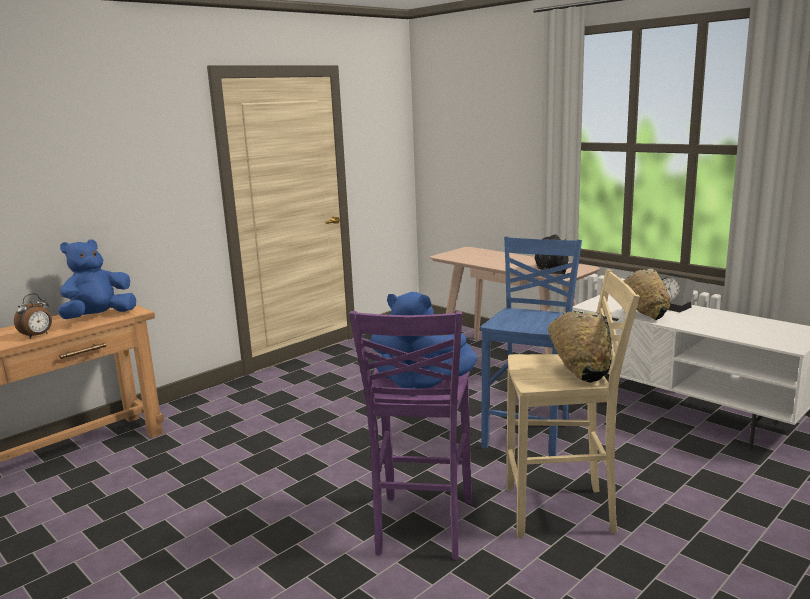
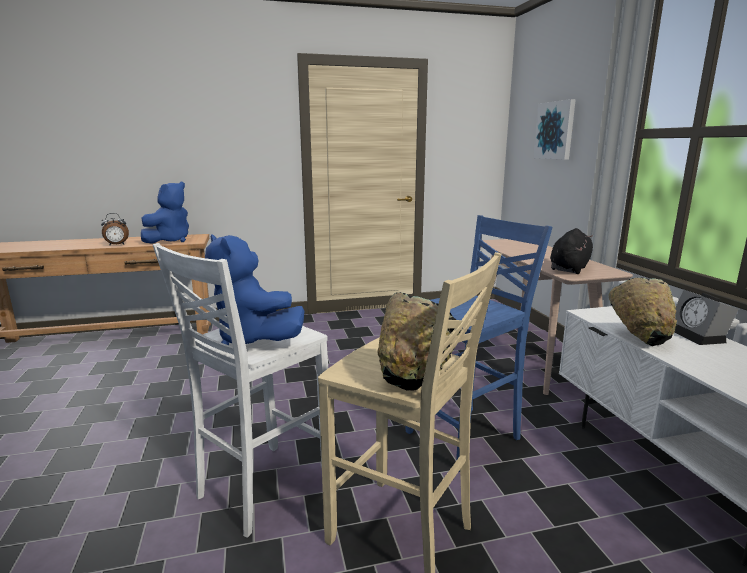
camera: 30 degrees right, 0 degrees up
blue plush toy [58,239,136,319] -> blue plush toy turned 135 degrees clockwise [141,182,189,244]
purple stool [349,311,472,560] -> white stool [153,243,328,538]
none -> picture [533,99,576,160]

